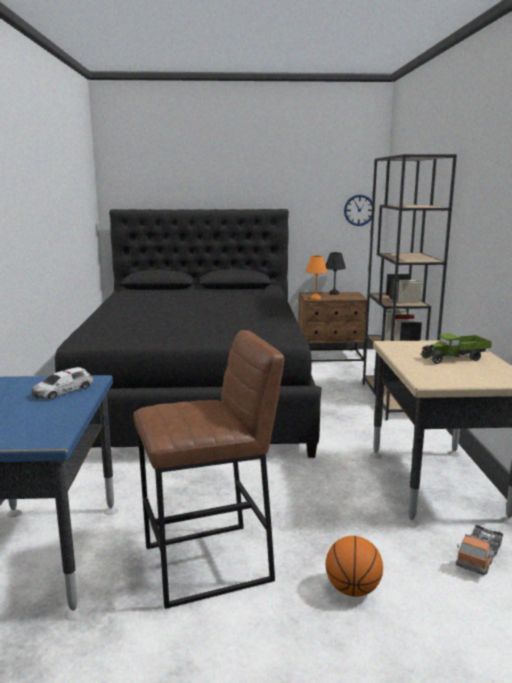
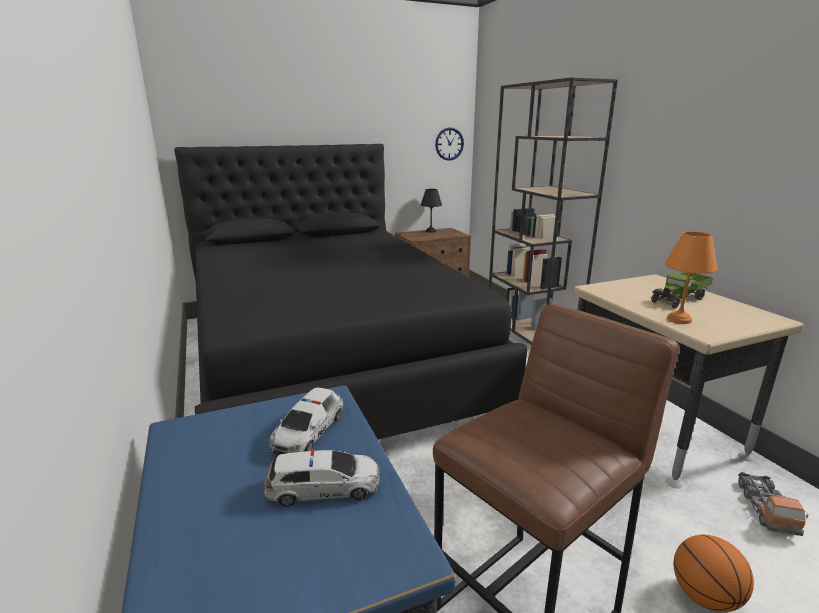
camera: 20 degrees left, 5 degrees up
orange table lamp [306,256,328,300] -> orange table lamp moved to [665,231,718,324]
none -> toy car [264,449,380,507]

